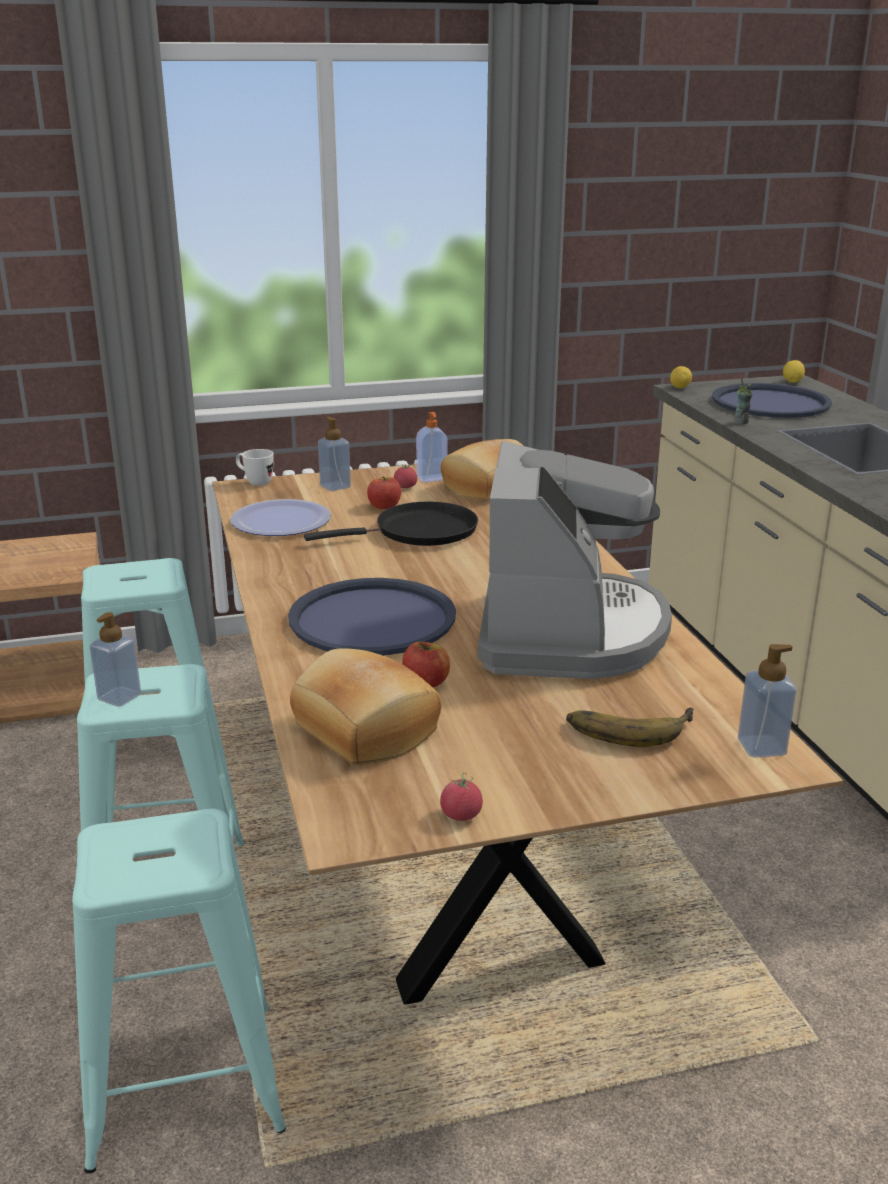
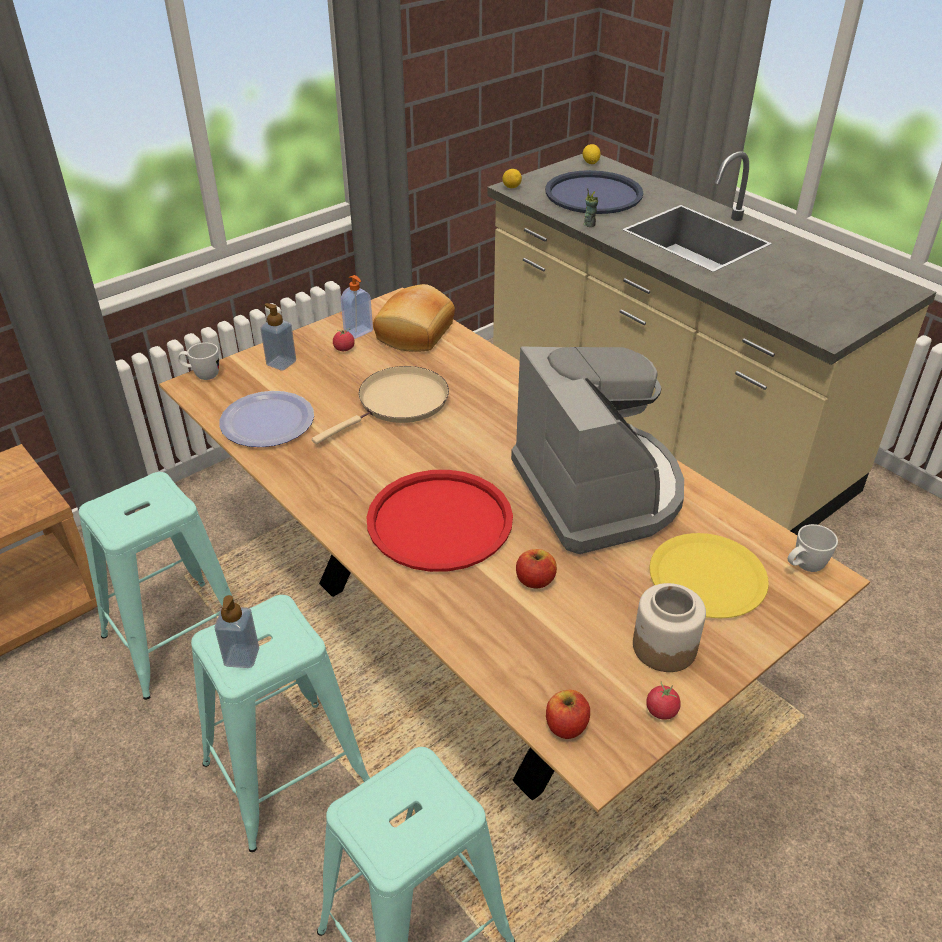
camera: 25 degrees left, 15 degrees up
blue tray [288,578,456,656] -> red tray [366,470,513,572]
bread [290,648,442,765] -> none
black frying pan [304,501,478,546] -> beige frying pan [312,366,449,444]
apple [367,476,401,509] -> apple moved to [546,690,590,739]
banana [566,708,694,747] -> yellow plate [650,533,769,618]
soap dispenser [738,644,796,758] -> white mug [788,524,838,572]
none -> jar [633,583,706,672]

